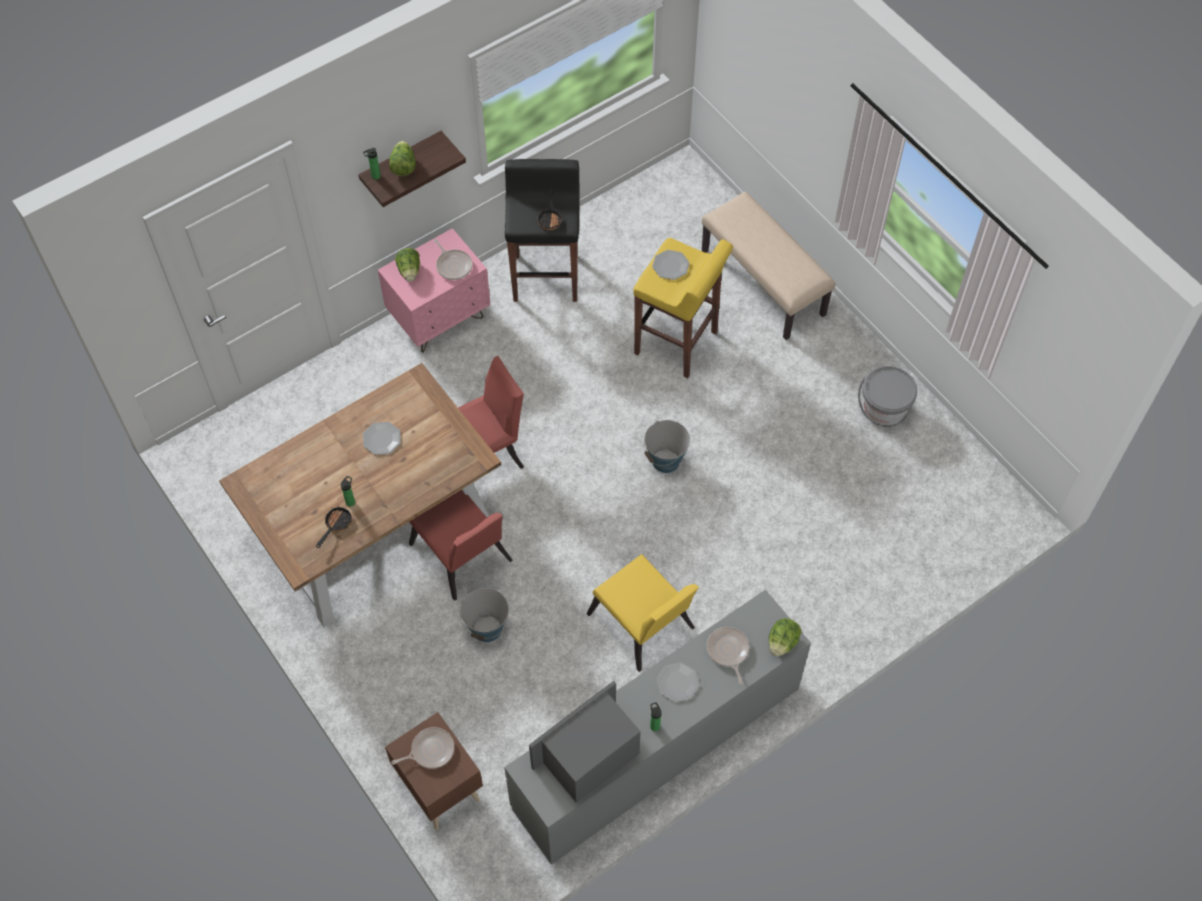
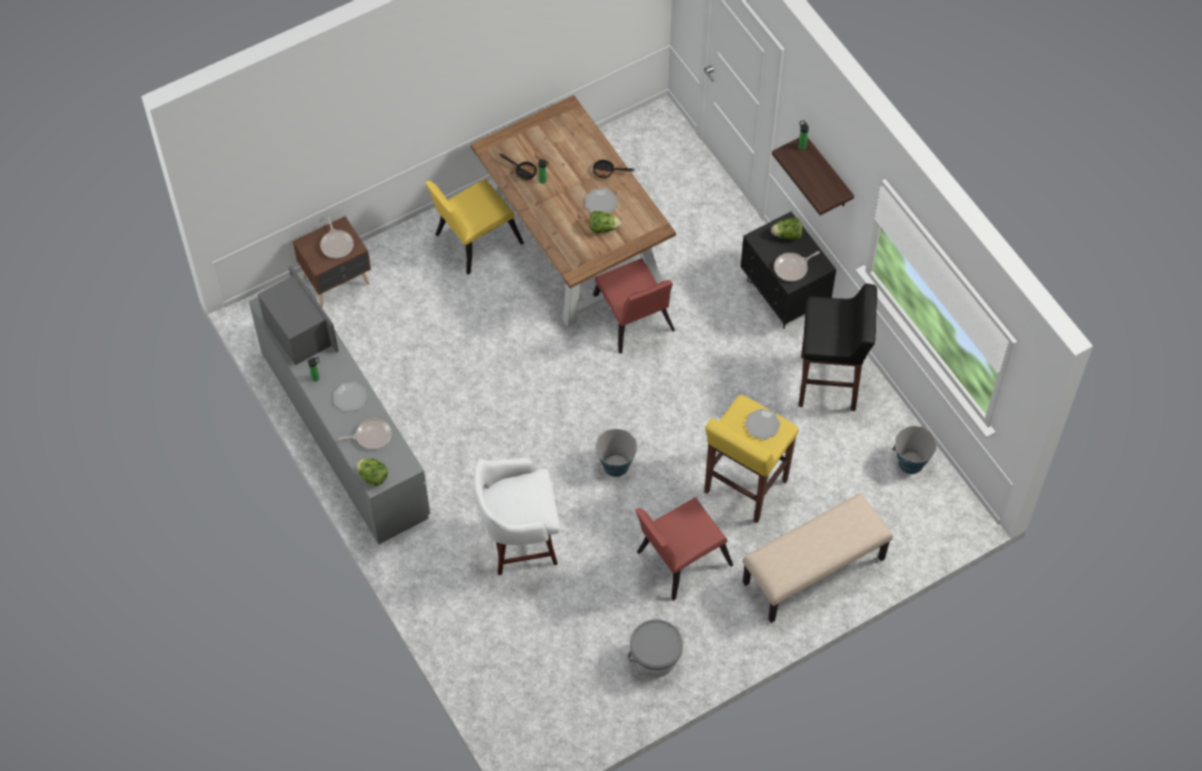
camera: 95 degrees right, 0 degrees up
pink nightstand [378,228,491,352] -> black nightstand [741,212,836,329]
lettuce [389,141,416,176] -> lettuce moved to [590,211,621,233]
red chair [409,490,513,601] -> red chair moved to [635,497,733,600]
bucket [459,588,509,642] -> bucket moved to [893,426,937,474]
frying pan [537,189,562,230] -> frying pan moved to [593,159,635,179]
yellow chair [586,554,699,672] -> yellow chair moved to [425,179,524,275]
none -> white stool [474,457,560,575]

